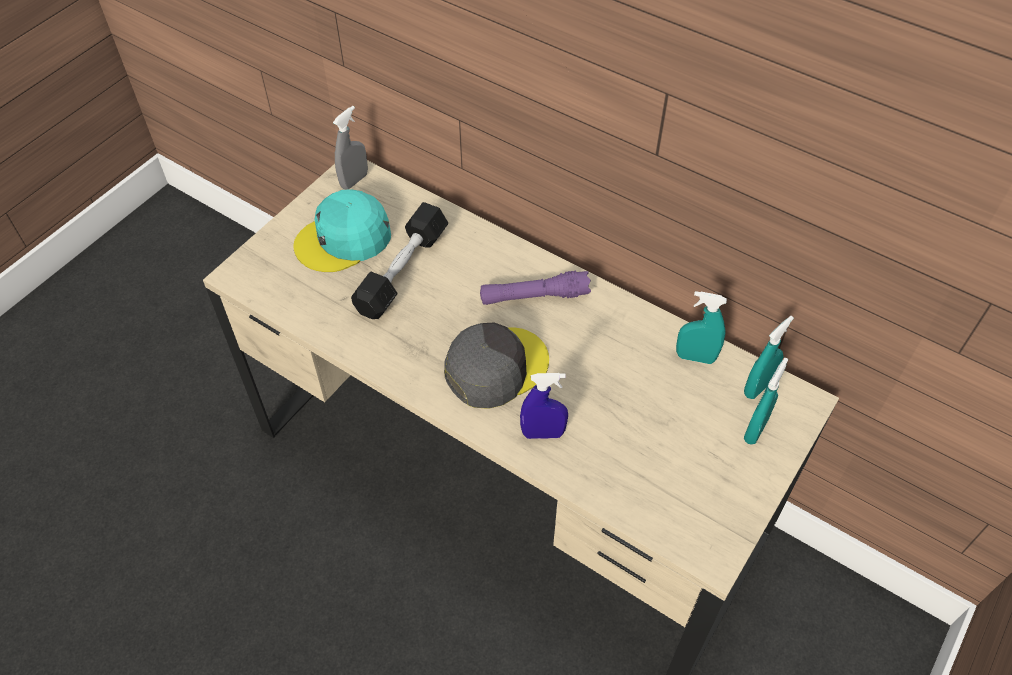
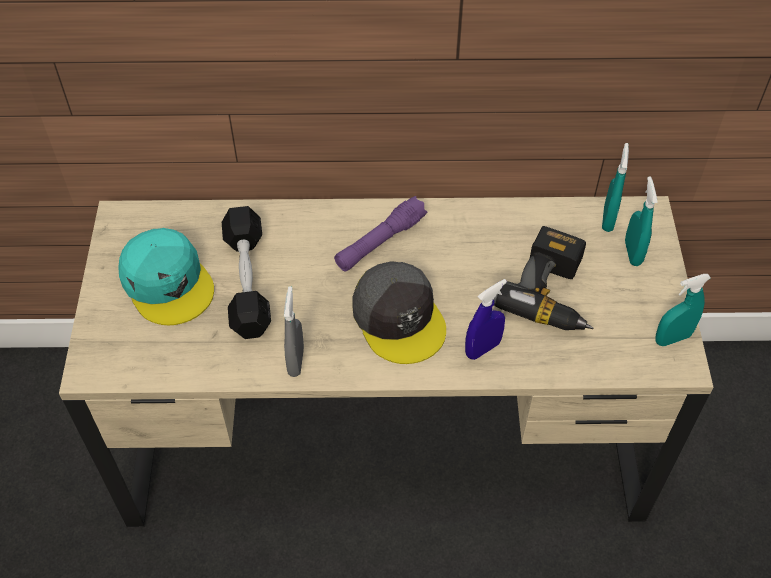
camera: 35 degrees left, 0 degrees up
turquoise cap [294,190,391,272] -> turquoise cap turned 60 degrees counterclockwise [118,228,214,325]
grey spray bottle [333,106,368,190] -> grey spray bottle moved to [284,286,304,377]
grey cap [444,323,549,409] -> grey cap turned 135 degrees clockwise [352,261,446,364]
turquoise spray bottle [676,291,727,364] -> turquoise spray bottle moved to [655,274,711,346]
none -> power drill [493,226,593,330]

